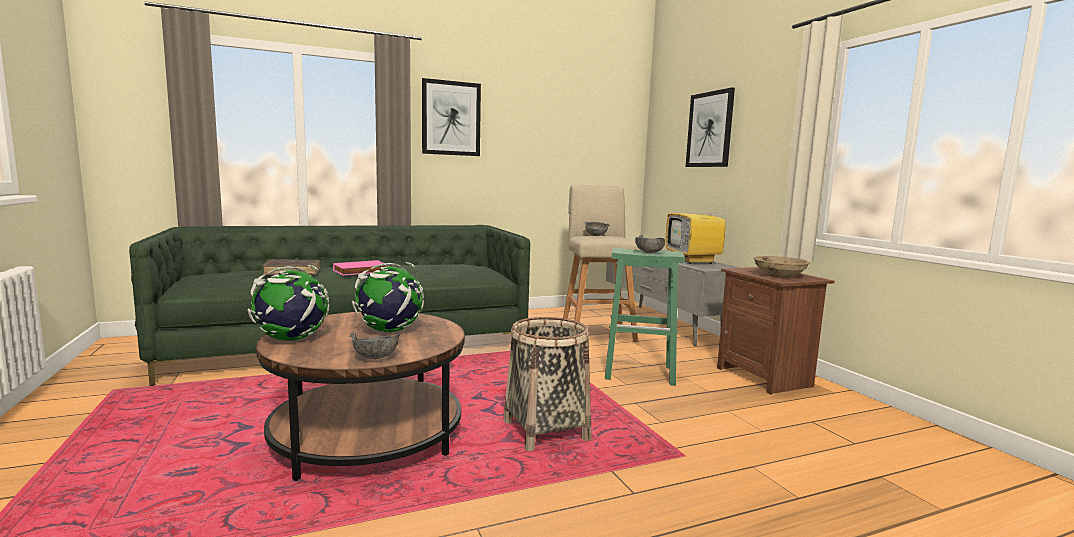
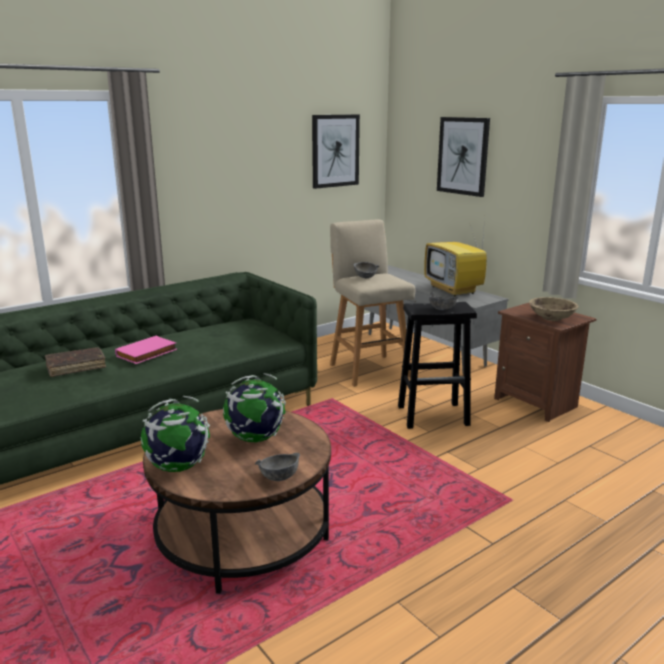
camera: 15 degrees left, 10 degrees up
picture [422,78,481,156] -> picture moved to [312,114,360,189]
basket [504,317,591,451] -> none
green stool [605,248,685,386] -> black stool [398,302,477,429]

